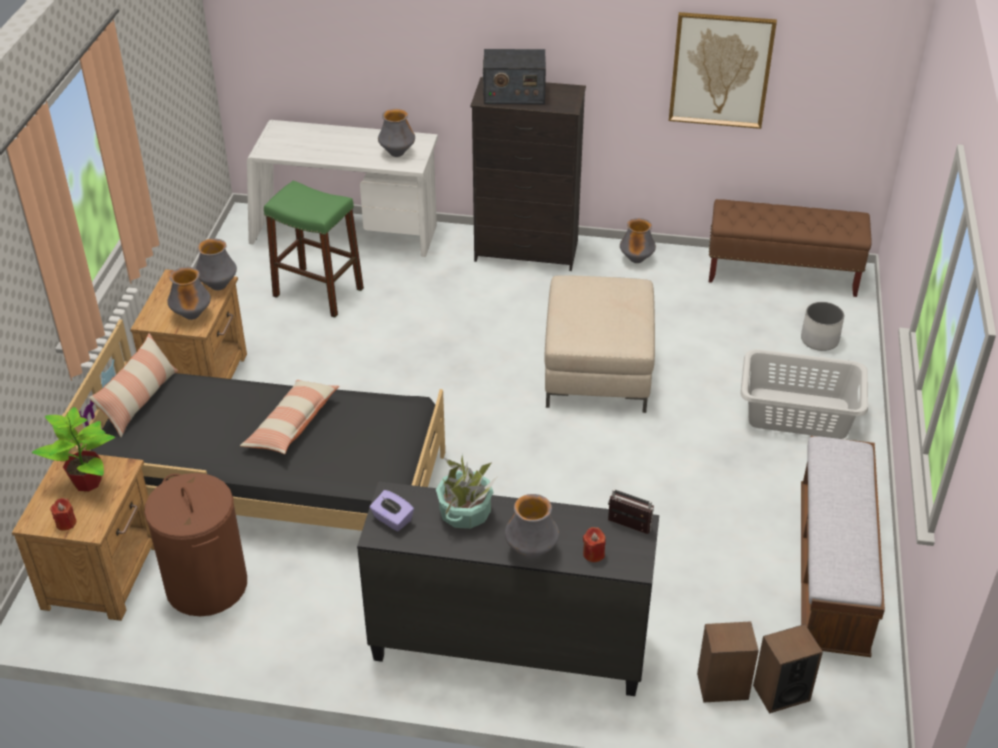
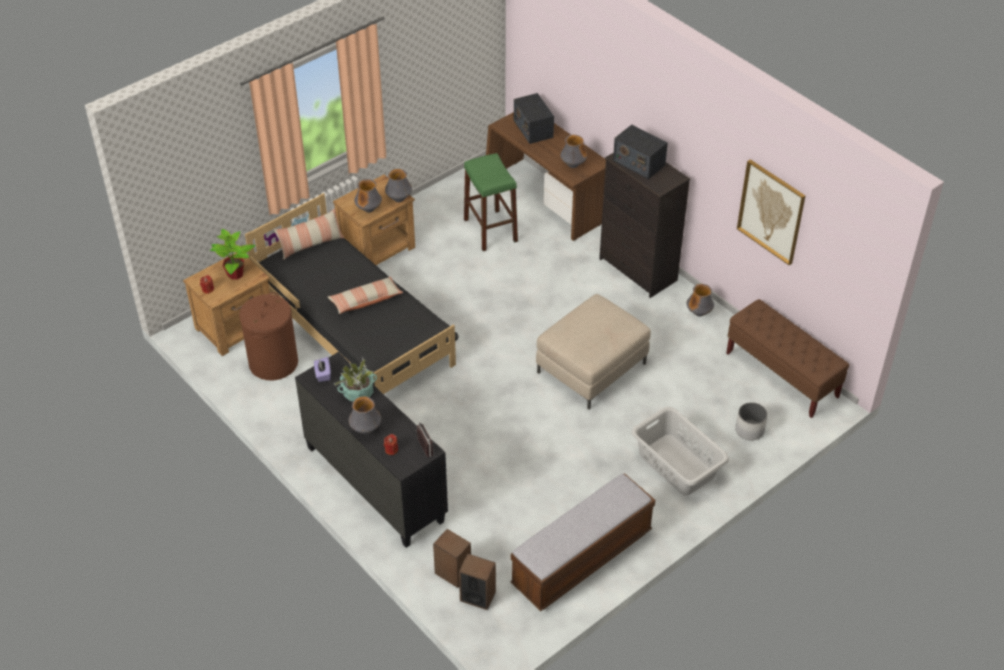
camera: 40 degrees right, 5 degrees up
white desk [247,120,438,257] -> brown desk [486,112,606,241]
none -> radio [514,93,554,144]

